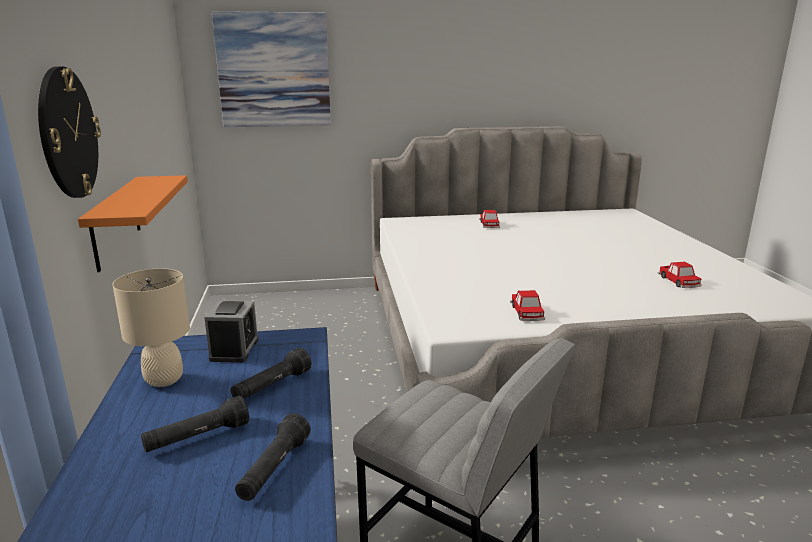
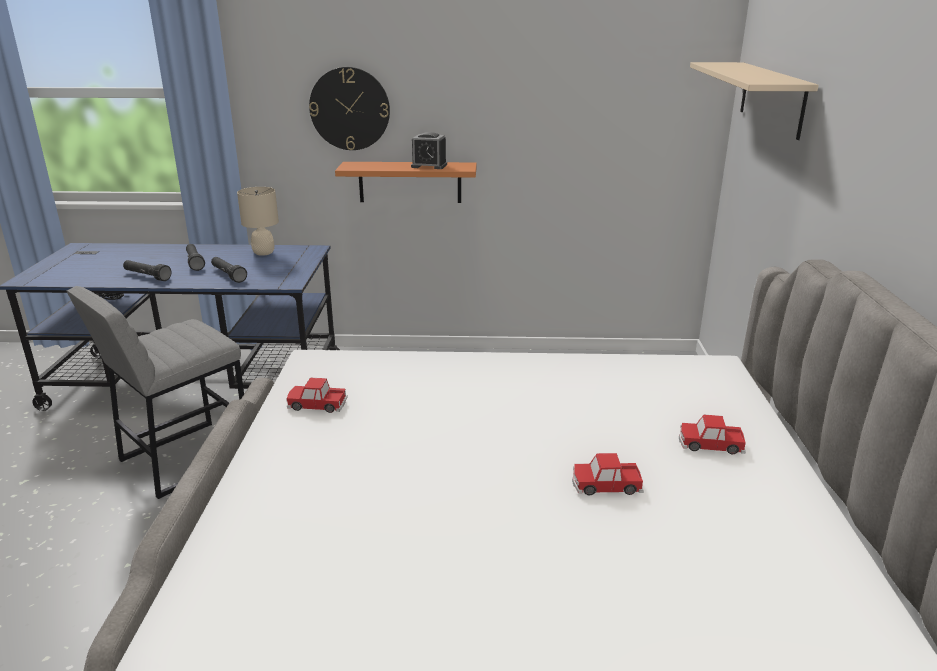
camera: 100 degrees right, 5 degrees up
alarm clock [204,300,259,363] -> alarm clock moved to [411,132,447,169]
picture [212,11,331,127] -> beige shelf [690,62,819,140]
toy car [658,262,702,288] -> toy car moved to [572,453,644,495]

